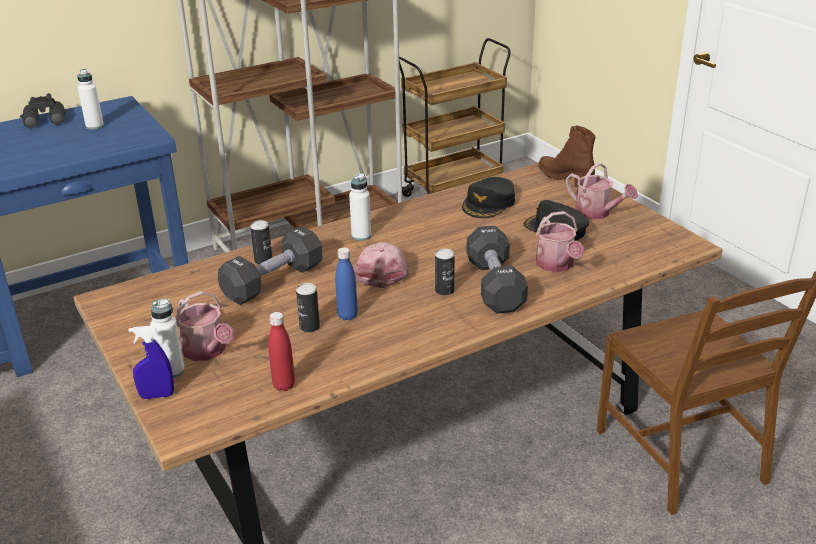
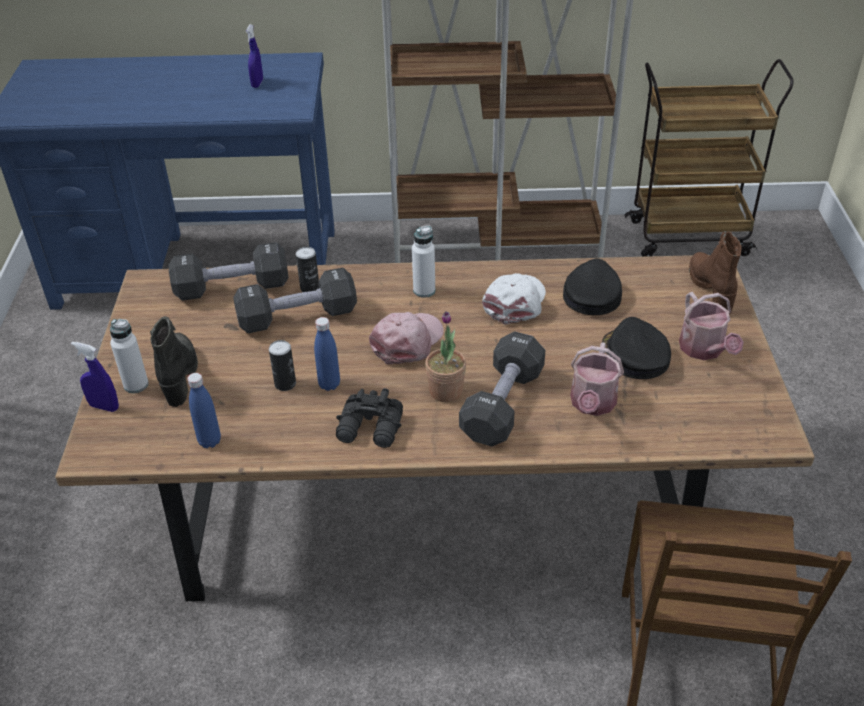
camera: 30 degrees right, 10 degrees up
black binoculars [20,93,66,128] -> black binoculars moved to [336,388,403,448]
white bottle [77,69,104,130] -> blue spray bottle [246,24,263,88]
watering can [176,291,234,361] -> black boot [150,316,198,407]
red bottle [268,312,295,391] -> blue bottle [187,373,221,448]
can [435,248,455,296] -> potted plant [425,311,466,402]
black cap [462,177,515,218] -> black cap turned 135 degrees clockwise [563,258,622,315]
none -> black dumbbell [169,242,288,301]
none -> white cap [482,273,546,325]

